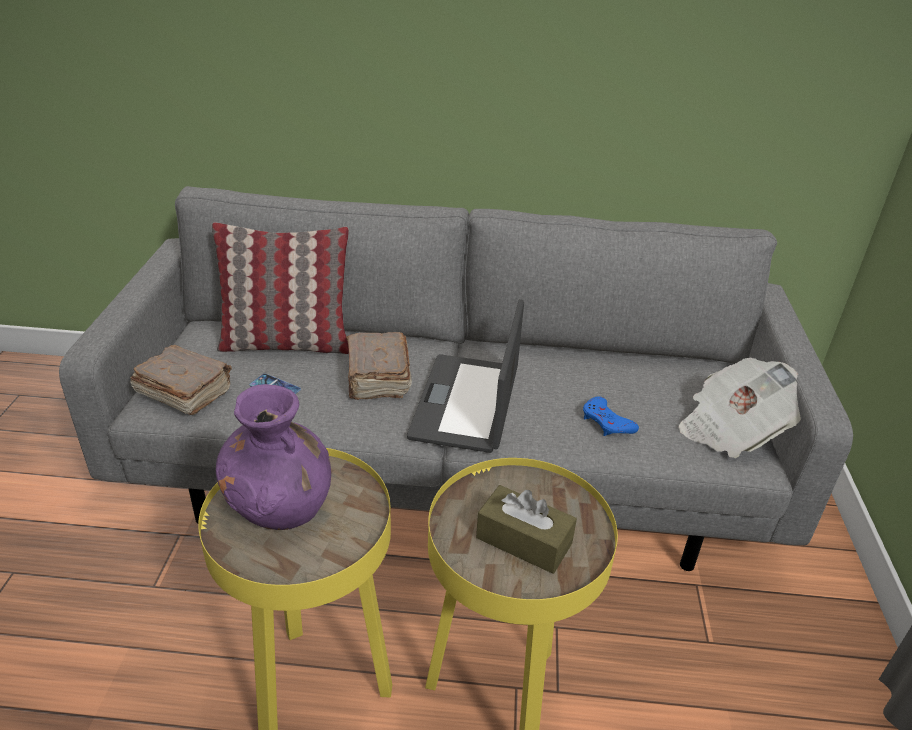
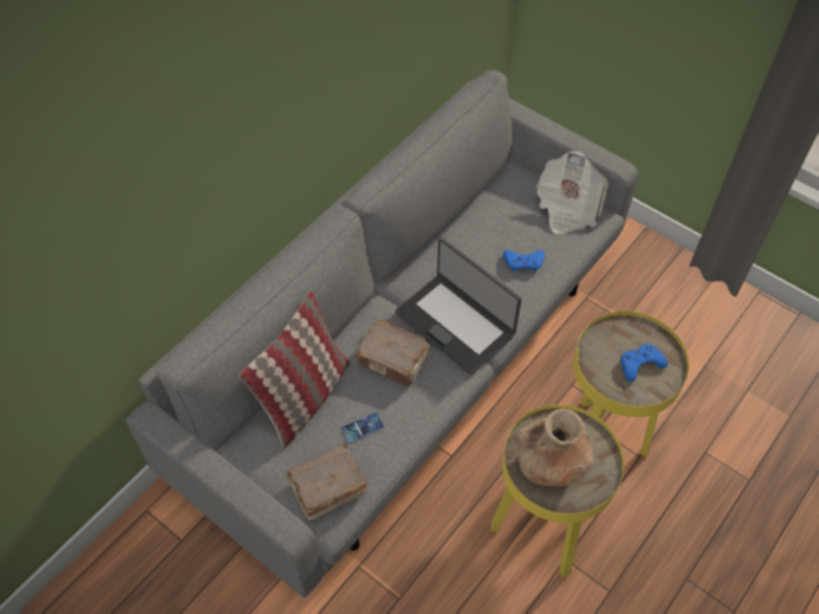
camera: 55 degrees left, 20 degrees up
purple vase [216,384,331,530] -> brown vase [517,409,593,486]
brown tissue box [476,485,577,574] -> blue game controller [621,344,668,382]

